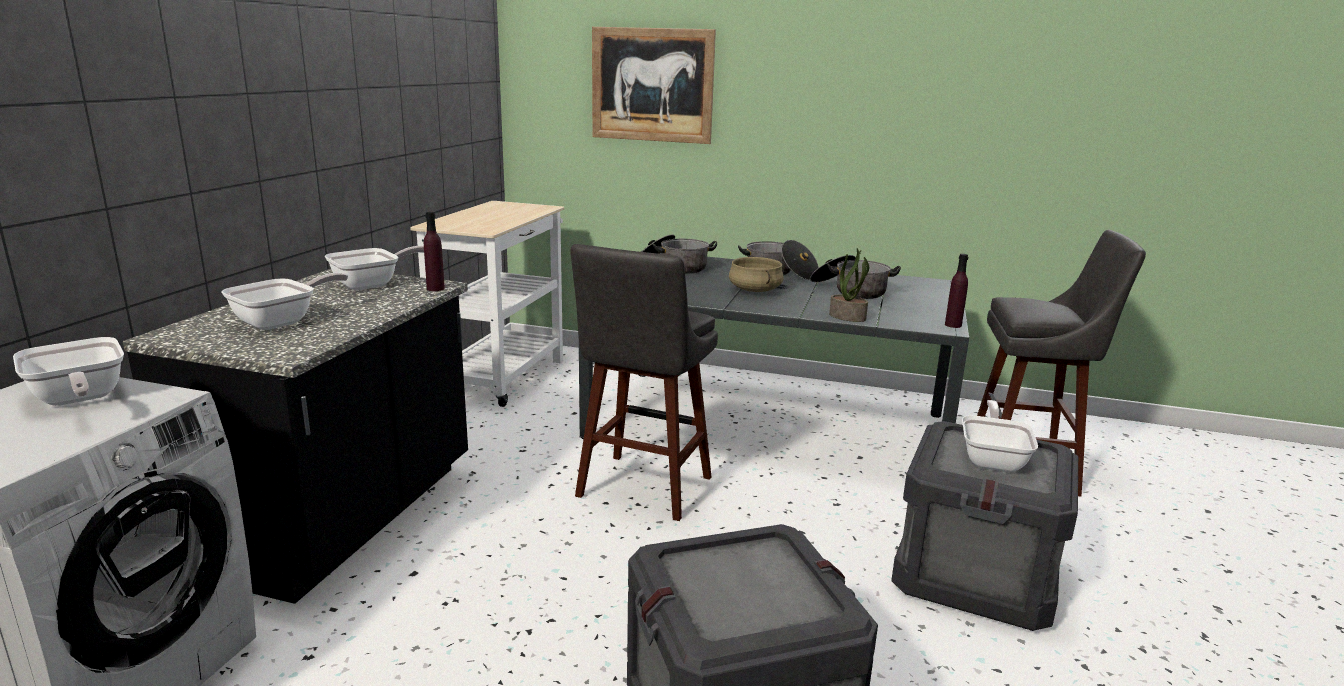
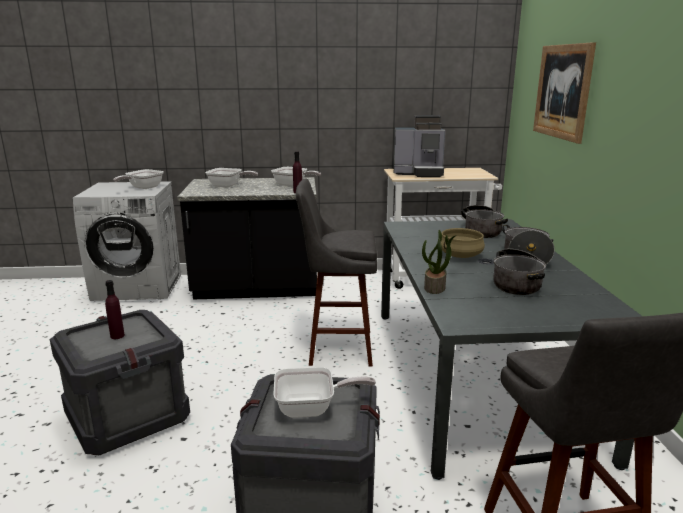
camera: 70 degrees right, 0 degrees up
purple bottle [945,254,968,328] -> purple bottle moved to [105,280,125,339]
none -> coffee machine [393,115,445,177]

